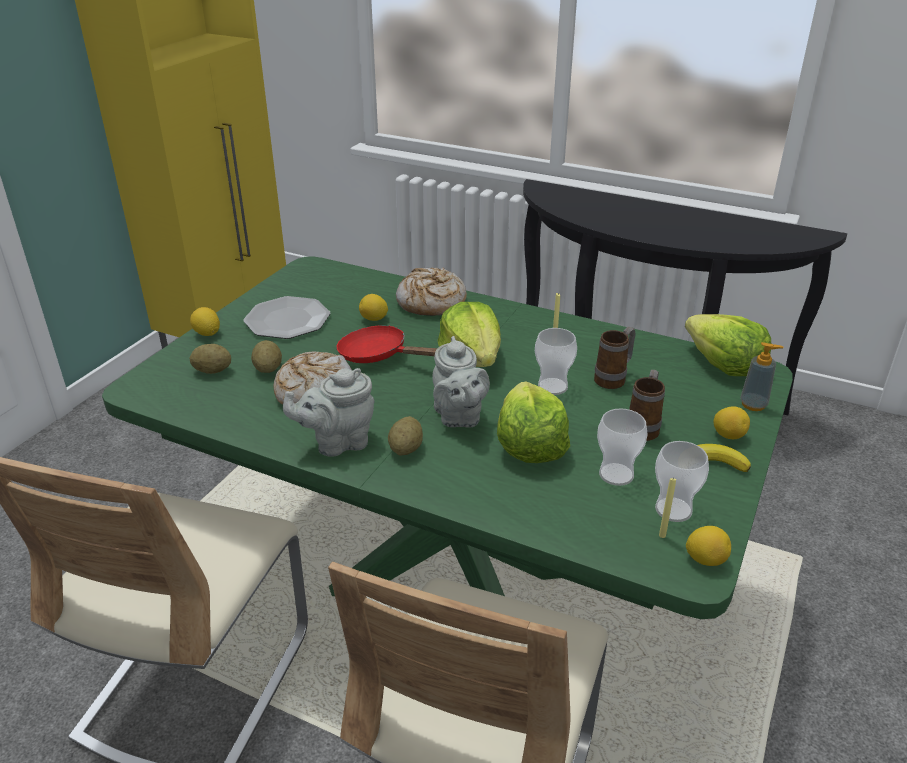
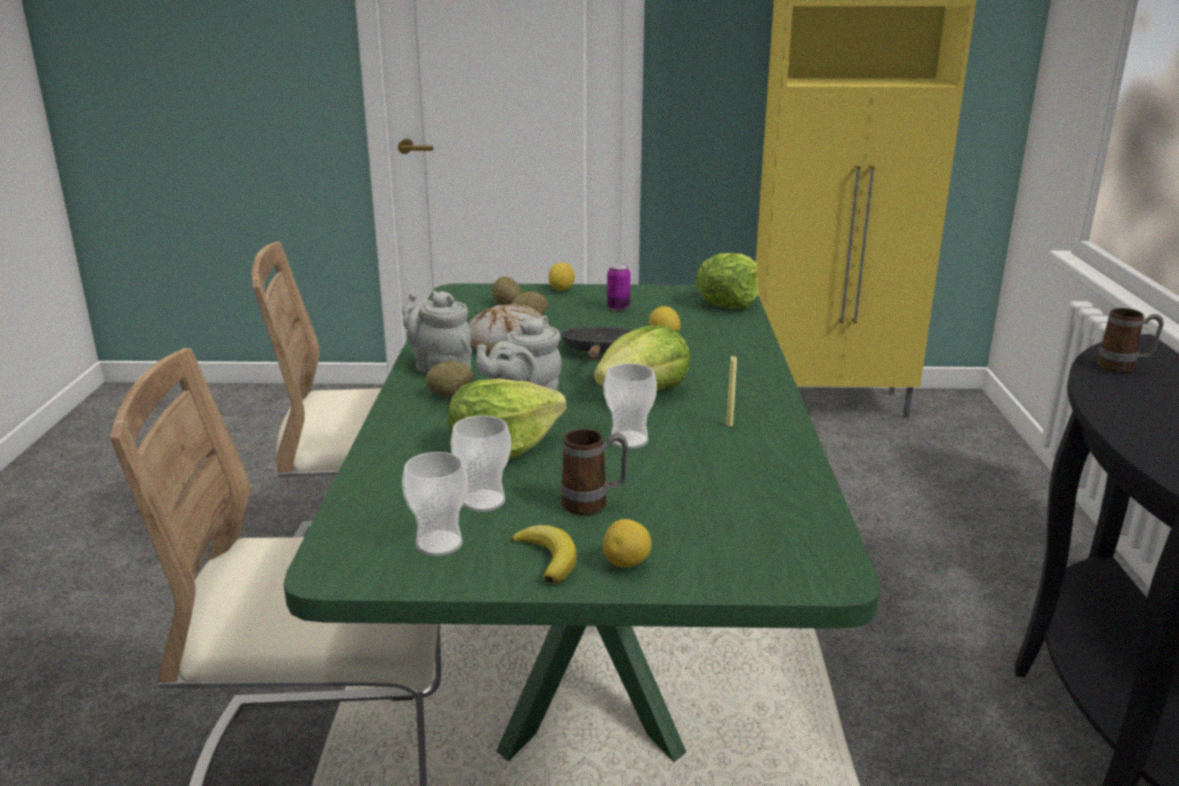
camera: 65 degrees right, 10 degrees down
plate [243,296,330,339] -> can [607,264,630,311]
red frying pan [336,325,437,363] -> black frying pan [560,327,631,360]
bread [396,267,467,316] -> none
mug [594,327,636,389] -> mug moved to [1097,308,1164,373]
yellow candle [659,477,676,538] -> none
lettuce [685,314,771,376] -> lettuce moved to [695,253,759,309]
lemon [686,526,731,566] -> none
soap dispenser [740,342,784,411] -> none

